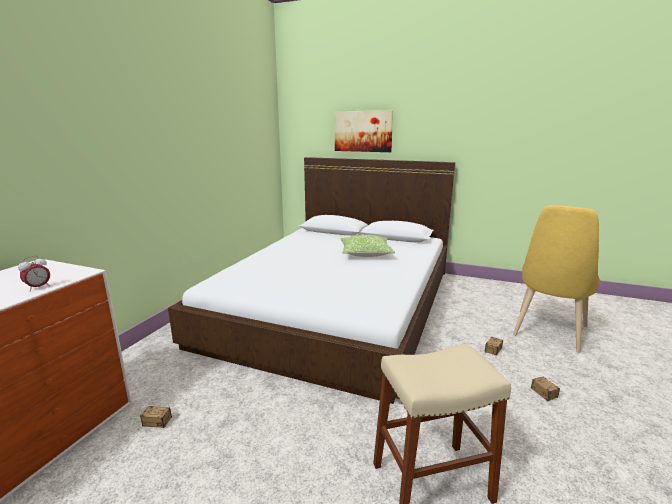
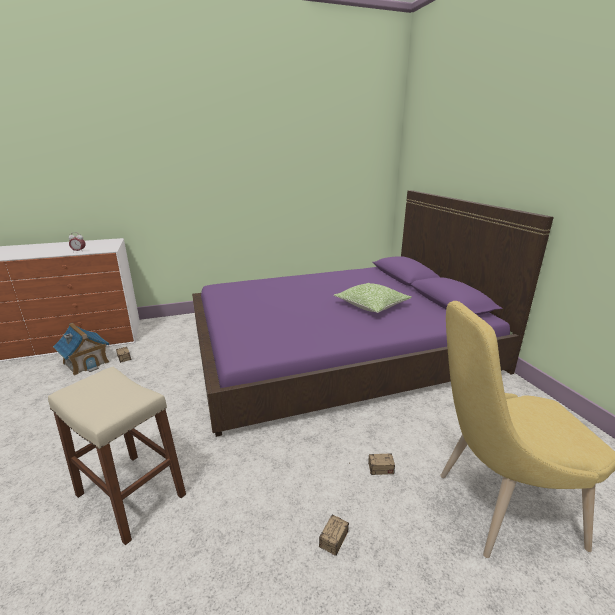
camera: 50 degrees right, 5 degrees up
white bed [168,157,455,404] -> purple bed [192,190,554,437]
picture [335,111,393,152] -> none
none -> toy house [53,323,110,376]

